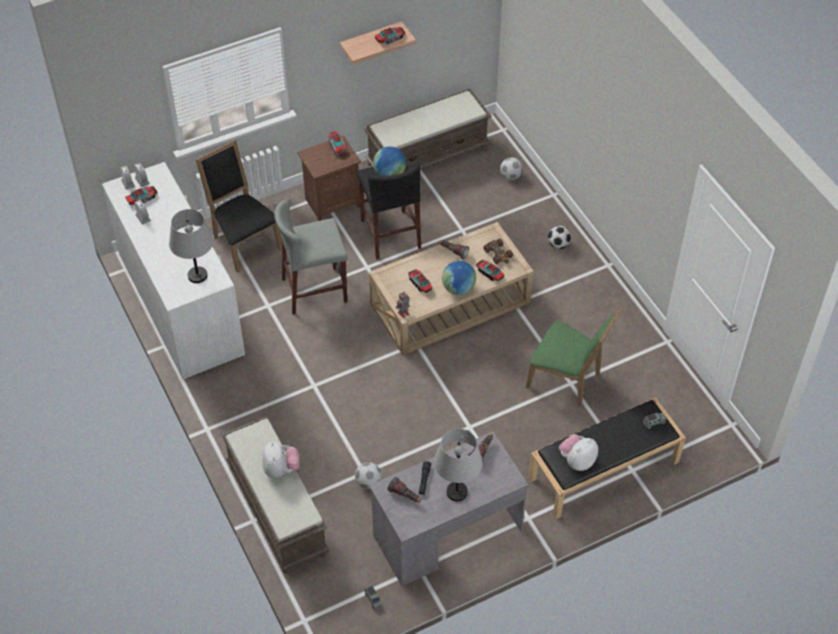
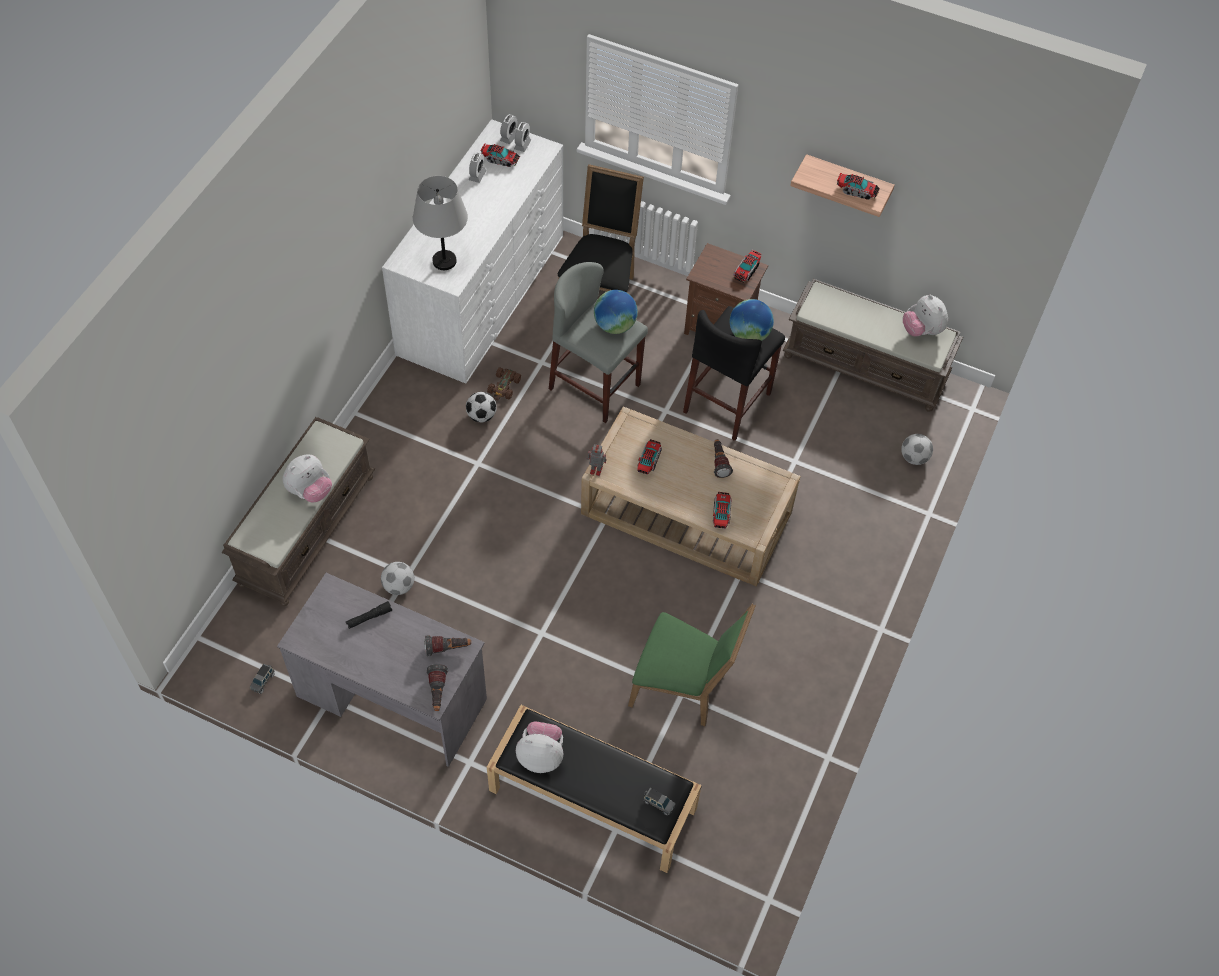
camera: 50 degrees right, 5 degrees up
flashlight [388,477,421,503] -> flashlight moved to [426,664,448,711]
grey table lamp [434,429,483,501] -> none
globe [442,261,476,295] -> globe moved to [594,290,638,334]
brown toy car [483,238,513,264] -> brown toy car moved to [487,367,521,400]
green chair [526,307,622,406] -> green chair turned 60 degrees counterclockwise [628,603,756,726]
football [548,226,571,249] -> football moved to [466,392,497,422]
none -> plush toy [903,295,948,337]

